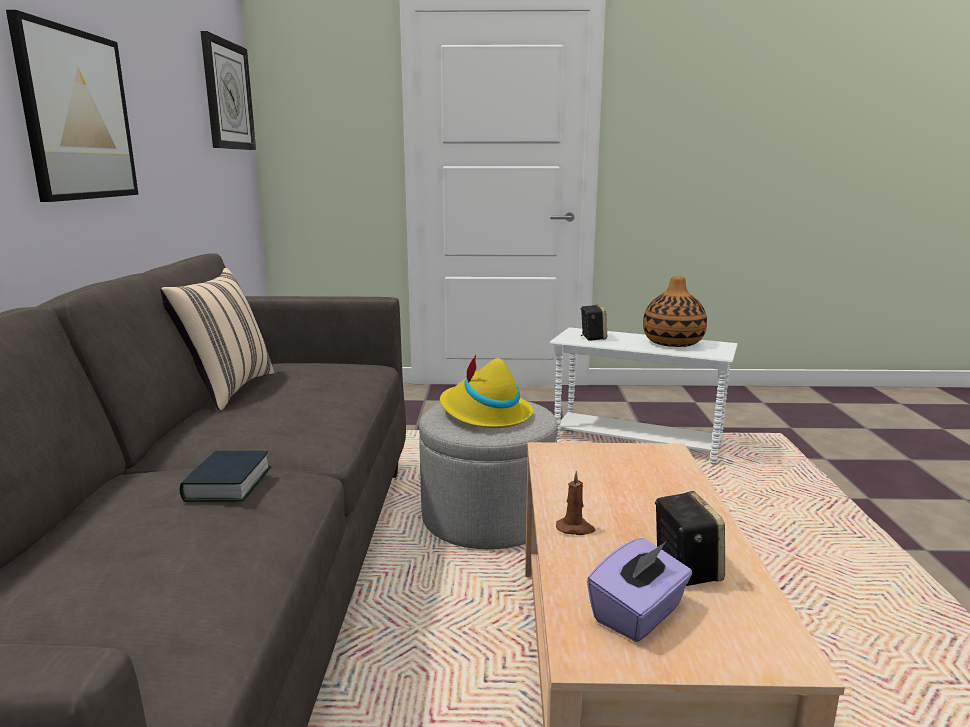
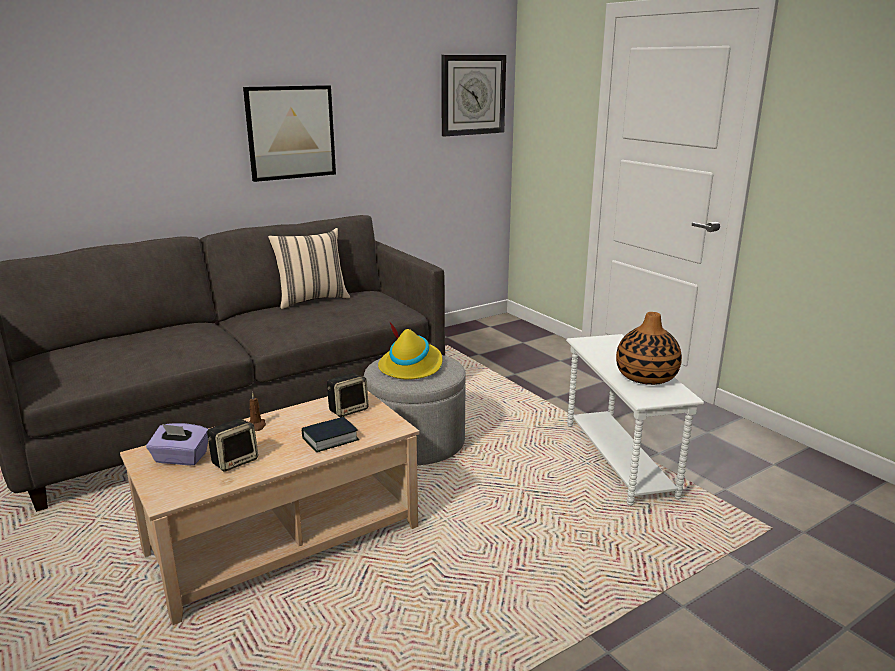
camera: 55 degrees right, 5 degrees up
book [180,451,271,502] -> book moved to [302,417,359,452]
speaker [581,304,607,341] -> speaker moved to [327,373,368,417]

